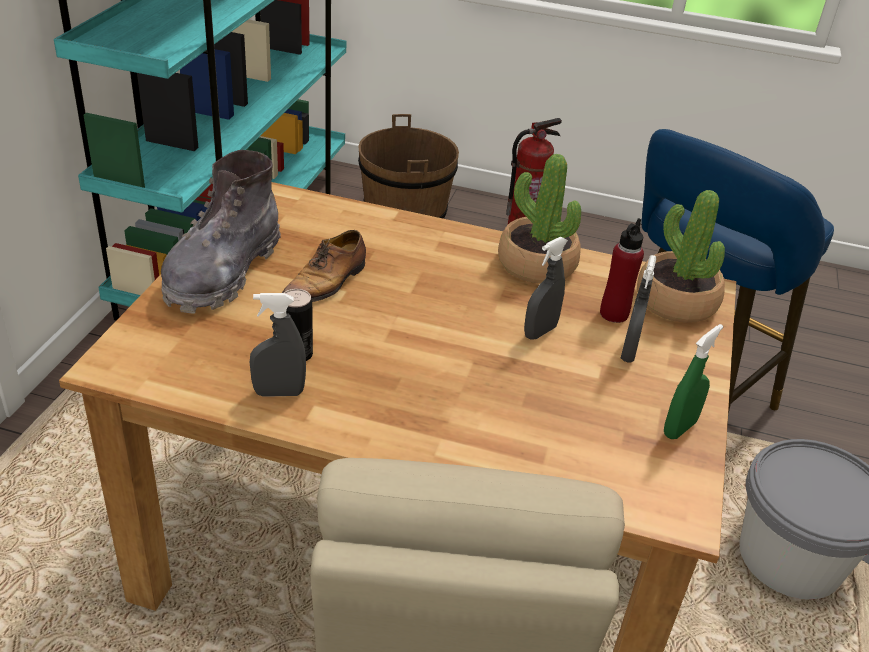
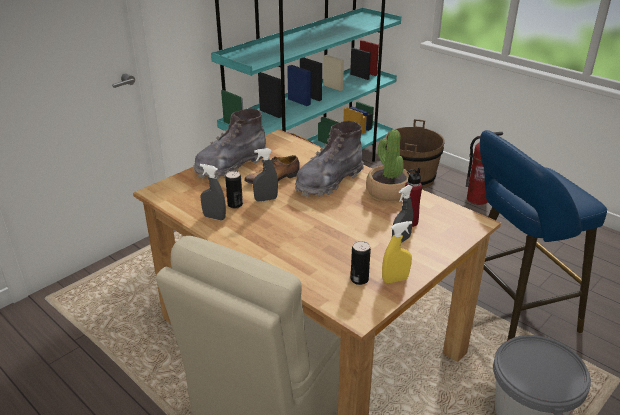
camera: 30 degrees right, 5 degrees down
grey spray bottle [524,236,568,340] -> grey spray bottle moved to [253,148,278,202]
potted plant [637,190,725,323] -> none
green spray bottle [664,324,723,439] -> yellow spray bottle [382,221,412,283]
none -> grey boot [295,121,364,197]
none -> can [351,241,371,285]

